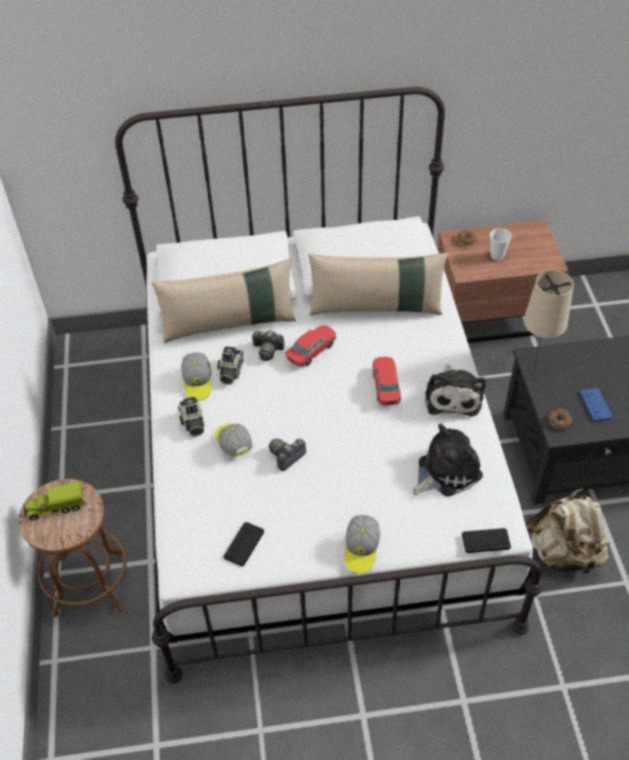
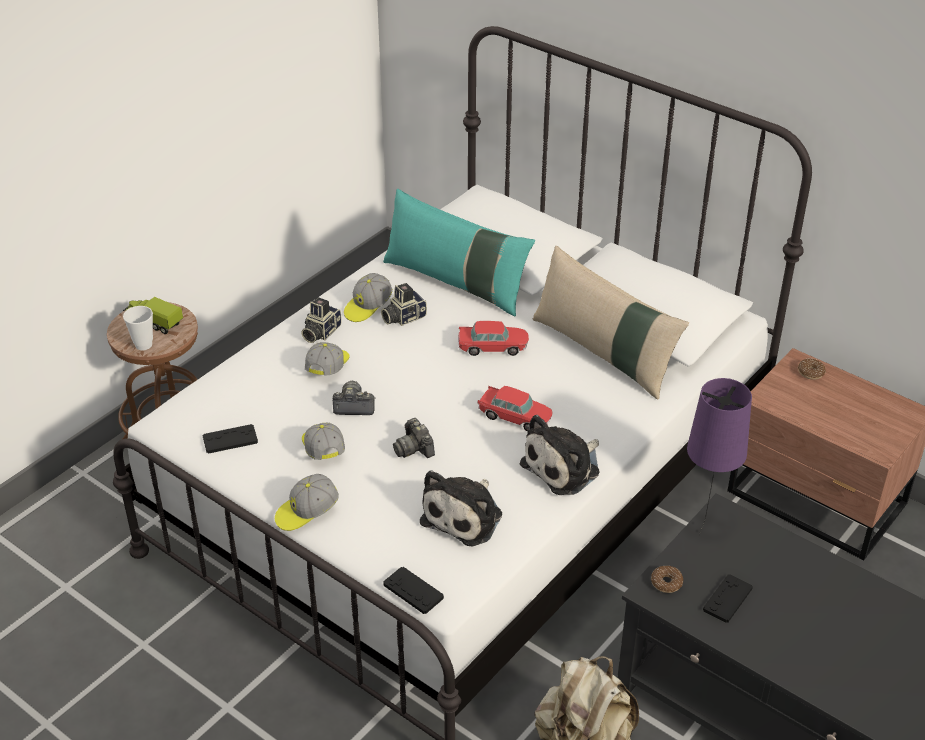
camera: 45 degrees right, 10 degrees down
beige pillow [152,259,296,343] -> turquoise pillow [383,189,535,316]
camera [252,330,285,361] -> camera moved to [393,418,435,458]
toy car [372,357,401,406] -> toy car turned 75 degrees clockwise [478,386,553,432]
plush toy [413,424,483,496] -> plush toy turned 105 degrees clockwise [420,470,502,547]
cup [490,228,512,261] -> cup moved to [123,306,153,350]
beige table lamp [524,270,574,380] -> purple table lamp [687,378,752,535]
blue game controller [580,388,613,422] -> black game controller [703,575,753,623]
none -> cap [302,423,345,460]

